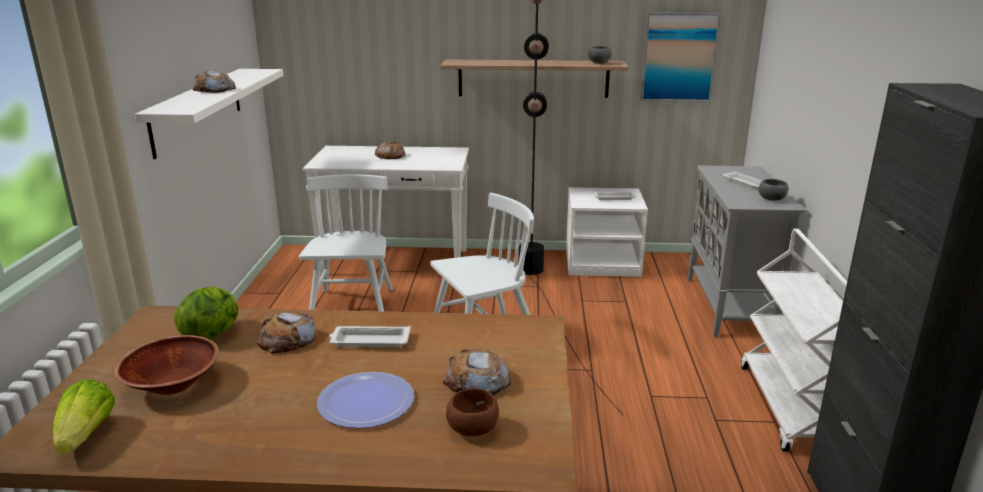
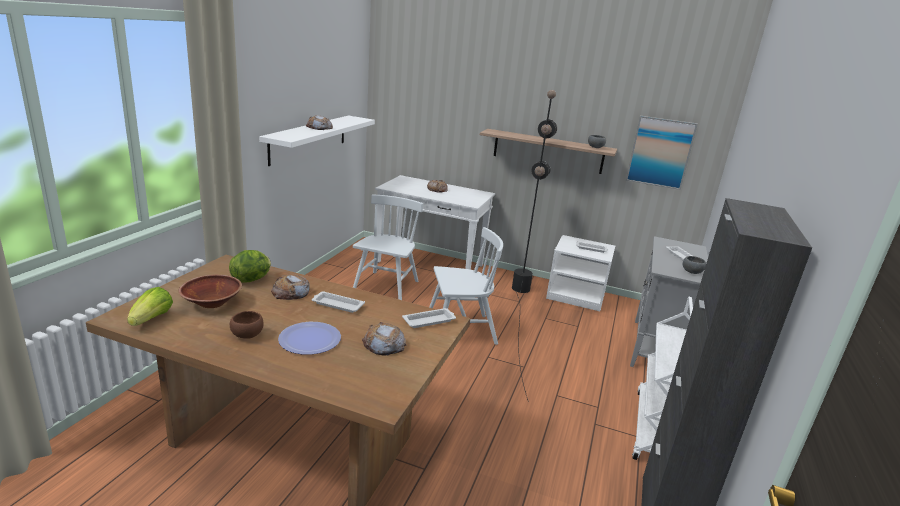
camera: 15 degrees right, 0 degrees up
brown bowl [446,388,499,436] -> brown bowl moved to [230,311,263,339]
none -> white tray [402,308,456,328]

